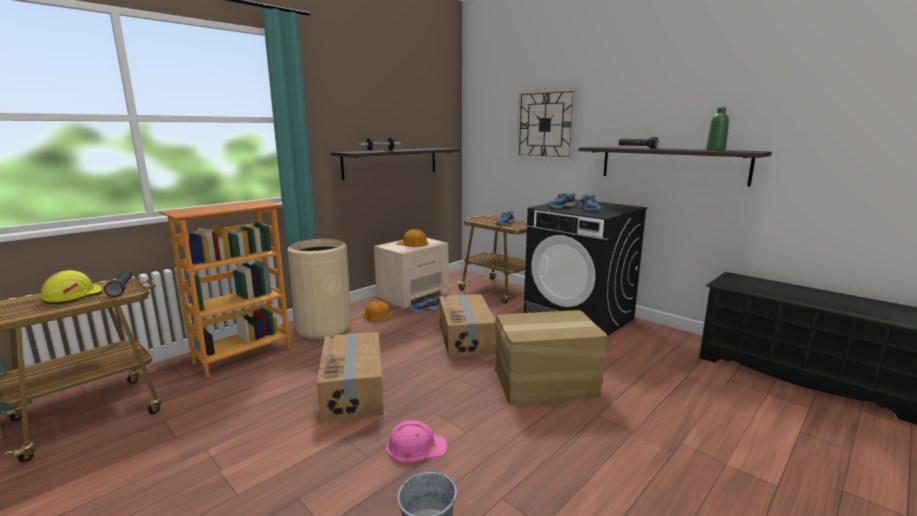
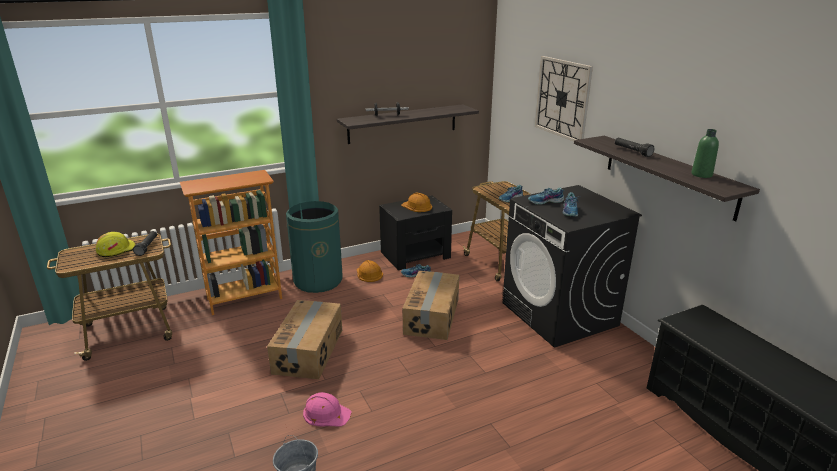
camera: 20 degrees right, 10 degrees up
beige trash can [287,239,352,339] -> green trash can [286,201,343,293]
beige nightstand [374,238,449,308] -> black nightstand [379,195,452,270]
cardboard box [495,310,607,404] -> none

